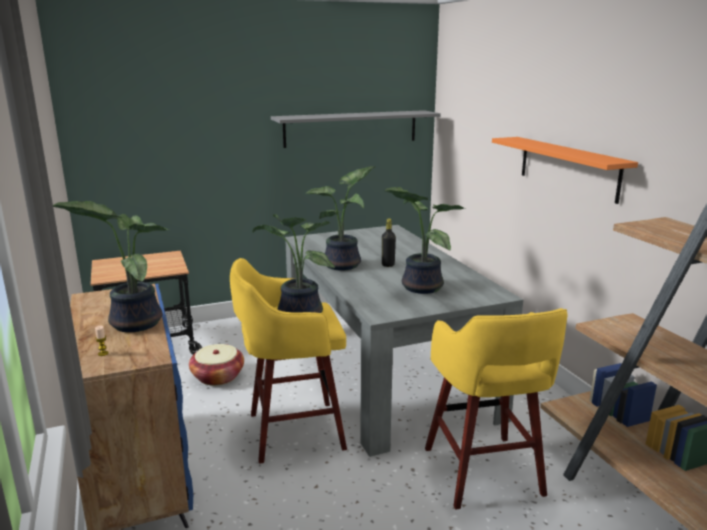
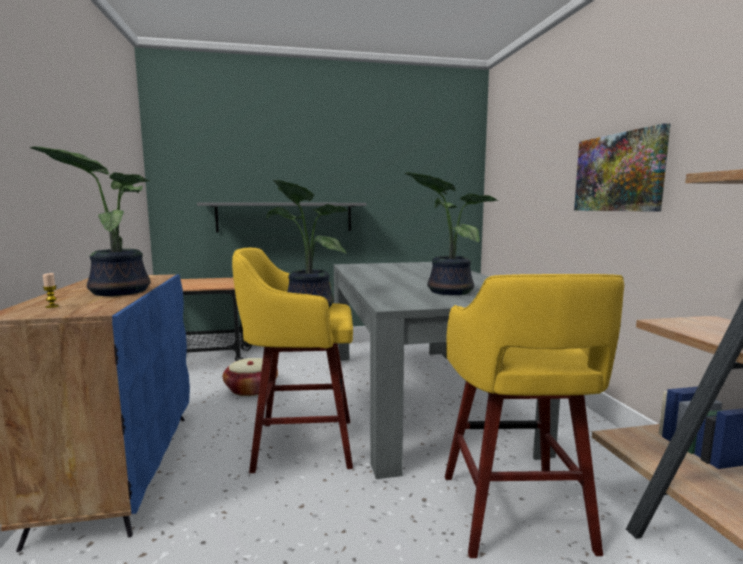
camera: 10 degrees right, 10 degrees down
grey shelf [271,110,441,148] -> grey shelf moved to [197,202,367,232]
potted plant [305,166,376,271] -> none
black bottle [382,218,396,267] -> none
orange shelf [492,137,638,204] -> picture [574,123,670,212]

